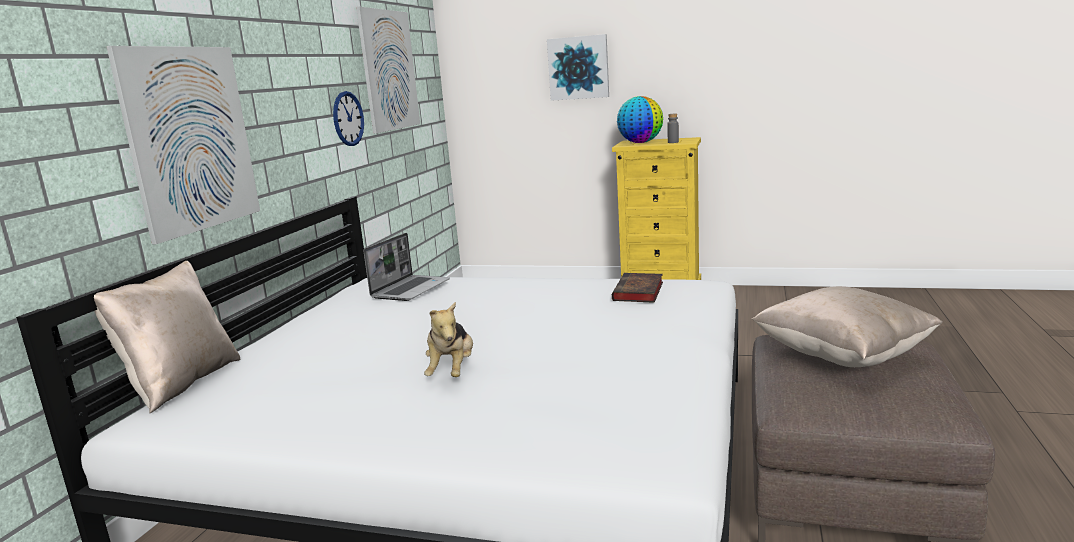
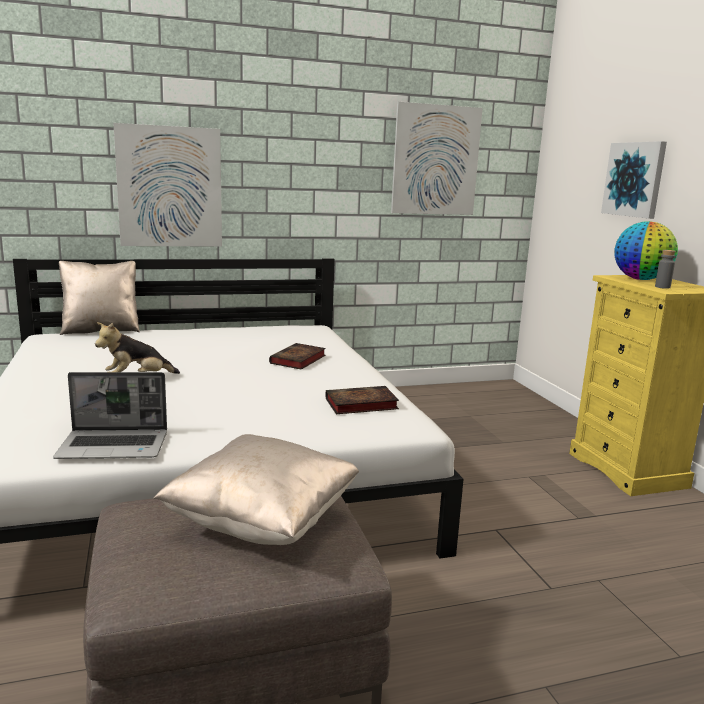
camera: 55 degrees right, 0 degrees up
wall clock [333,91,364,146] -> none
laptop [364,233,450,301] -> laptop moved to [53,372,167,459]
none -> book [269,343,326,370]

